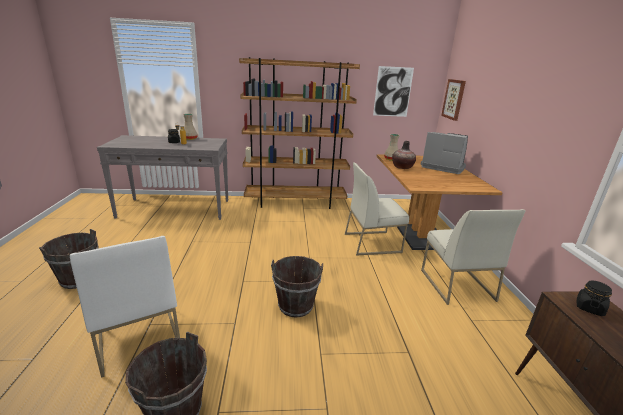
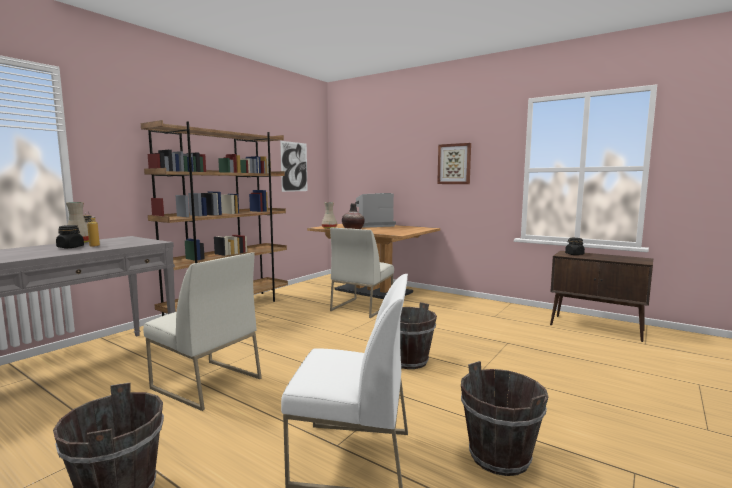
camera: 50 degrees left, 15 degrees down
white chair [421,209,526,305] -> white chair moved to [143,252,262,411]
picture [441,79,466,121] -> picture moved to [437,143,471,184]

